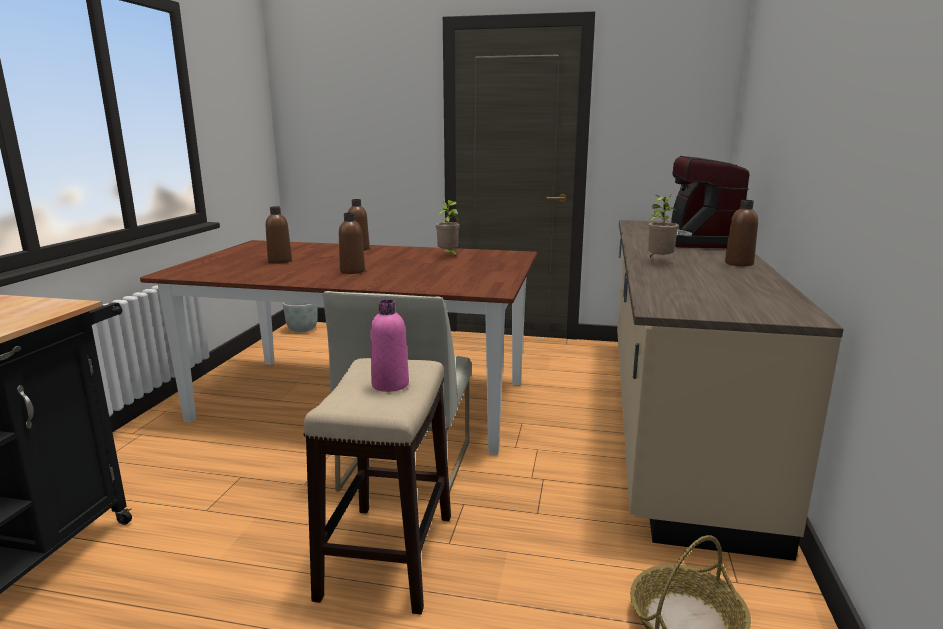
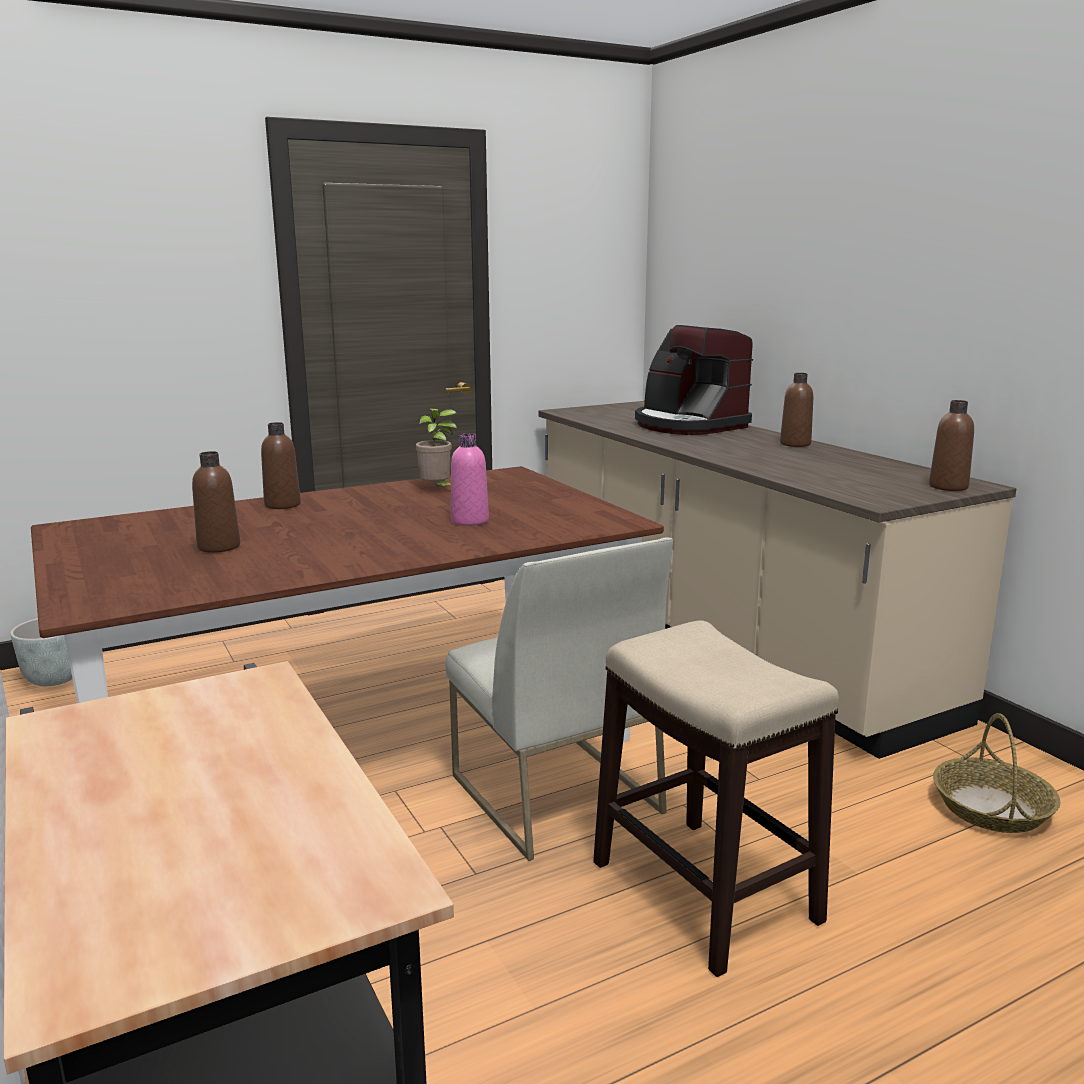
camera: 40 degrees left, 0 degrees up
brown bottle [339,213,365,274] -> brown bottle moved to [929,400,974,491]
pink bottle [371,300,409,392] -> pink bottle moved to [451,433,489,526]
potted plant [648,195,679,258] -> none

